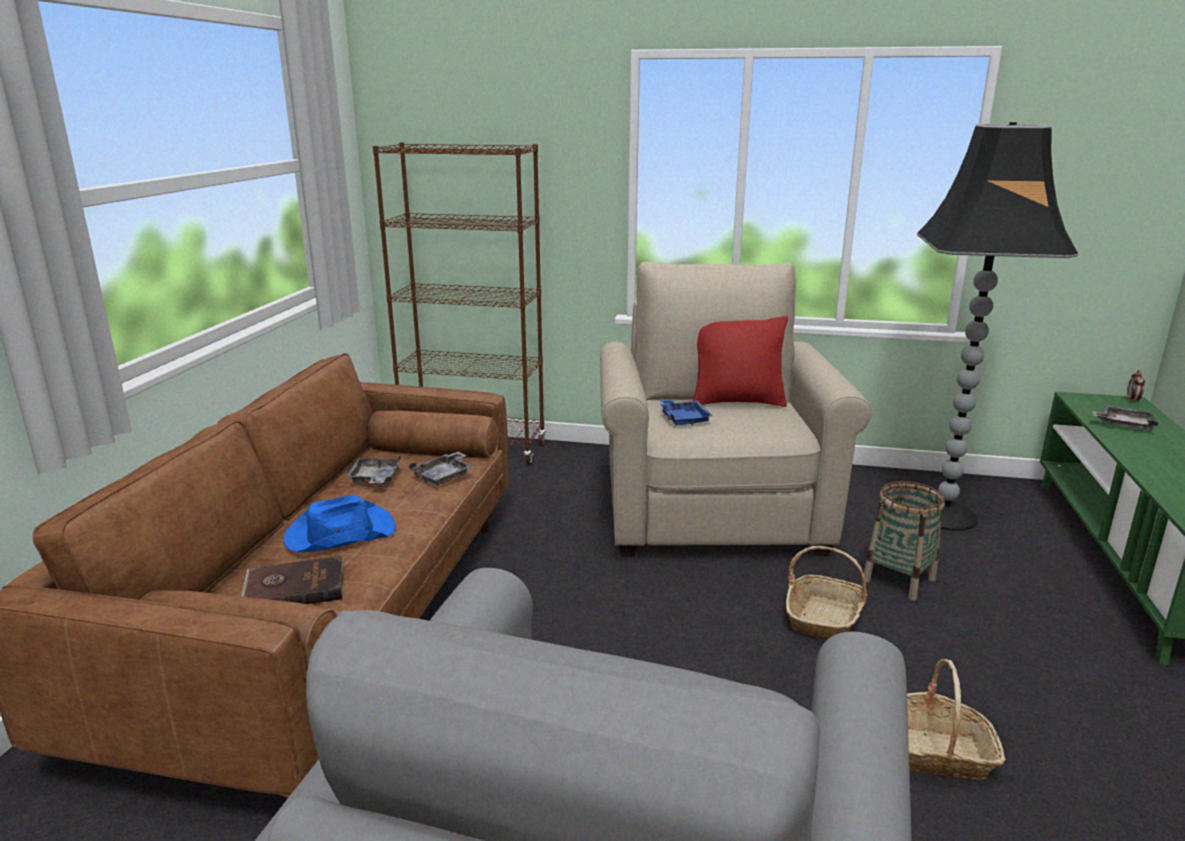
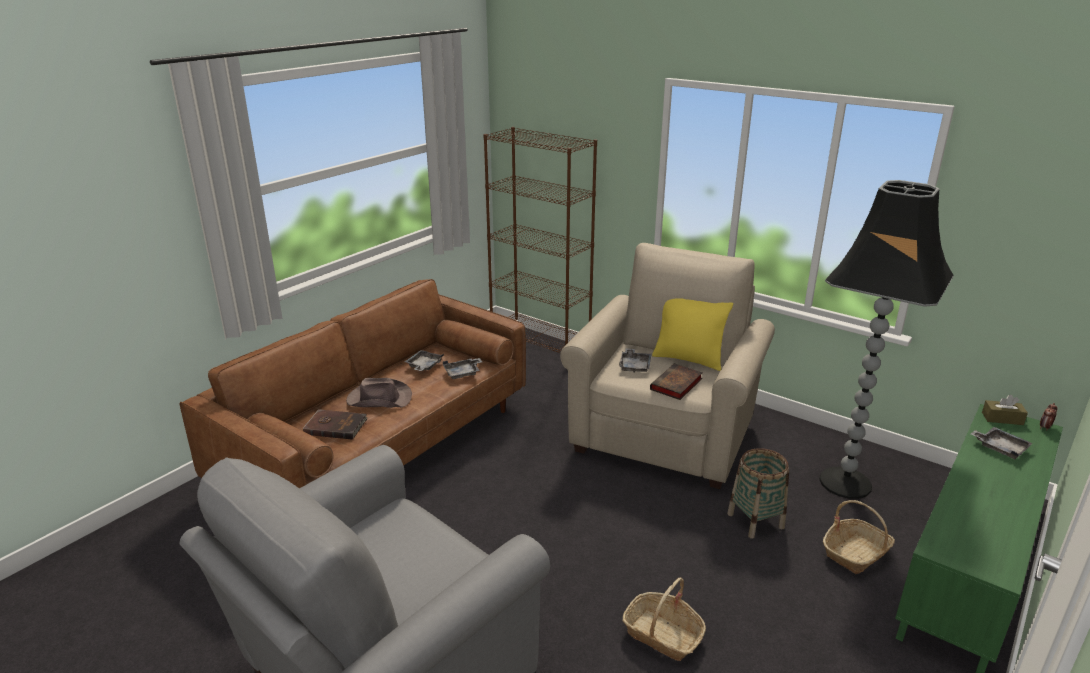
camera: 25 degrees right, 5 degrees up
blue hat [283,495,395,552] -> brown hat [346,378,412,408]
blue tray [660,399,712,426] -> grey tray [619,348,652,373]
red pillow [693,316,788,407] -> yellow pillow [652,298,733,371]
basket [786,546,867,640] -> basket moved to [823,500,895,574]
none -> book [650,363,703,400]
none -> brown tissue box [982,395,1028,425]

